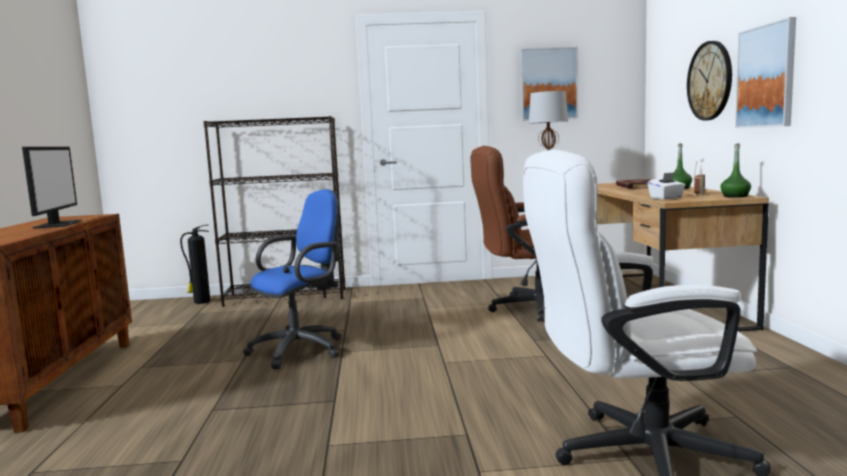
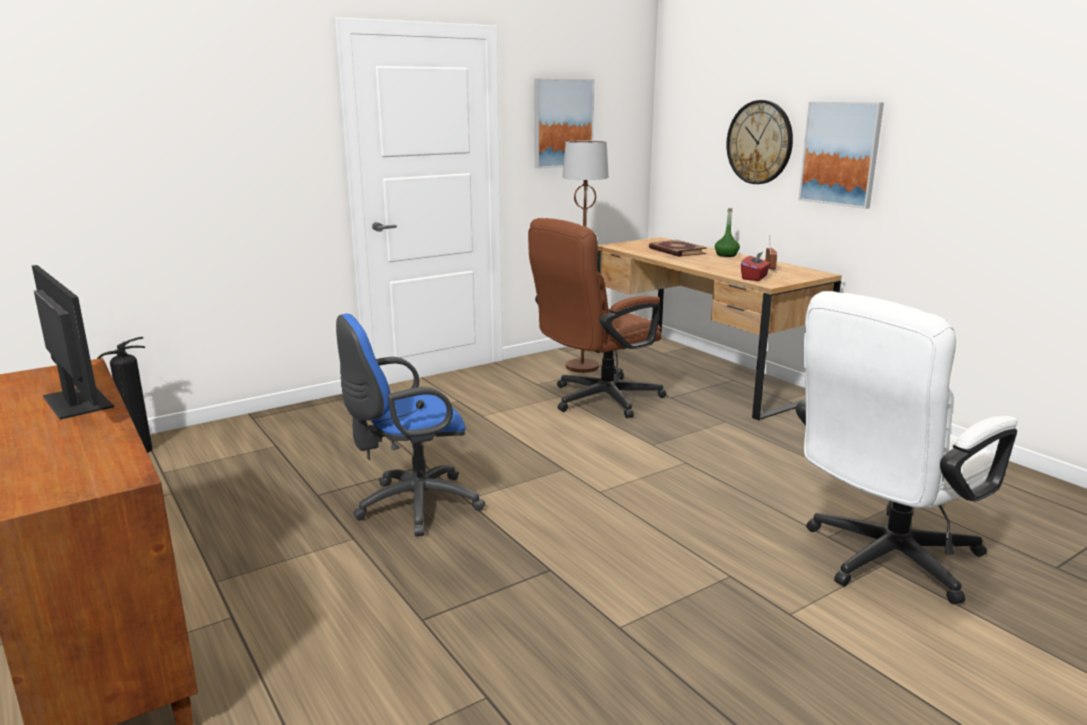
camera: 30 degrees left, 10 degrees up
black bookcase [203,116,345,307] -> none
blue office chair [243,189,341,369] -> blue office chair turned 135 degrees counterclockwise [336,314,485,536]
white tissue box [647,172,686,199] -> red tissue box [741,252,771,281]
green bottle [720,143,751,198] -> none

